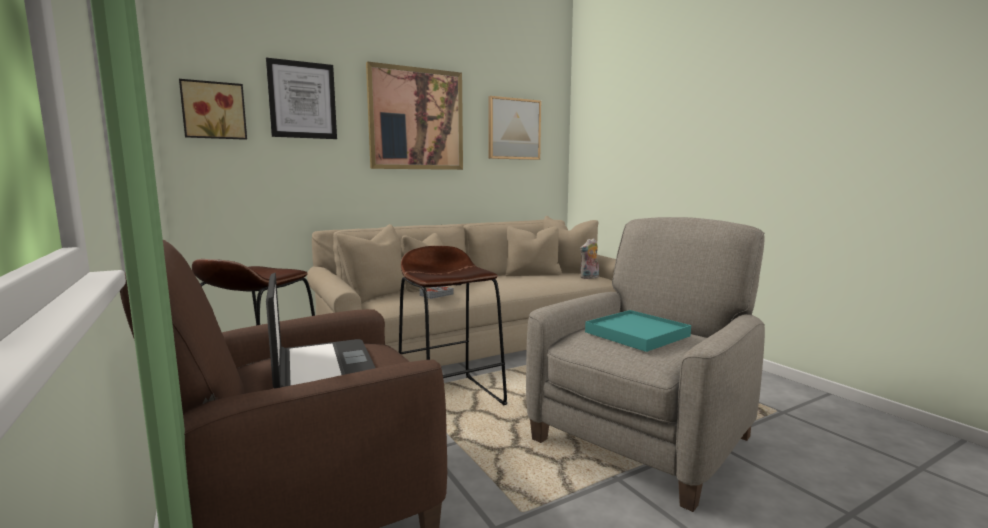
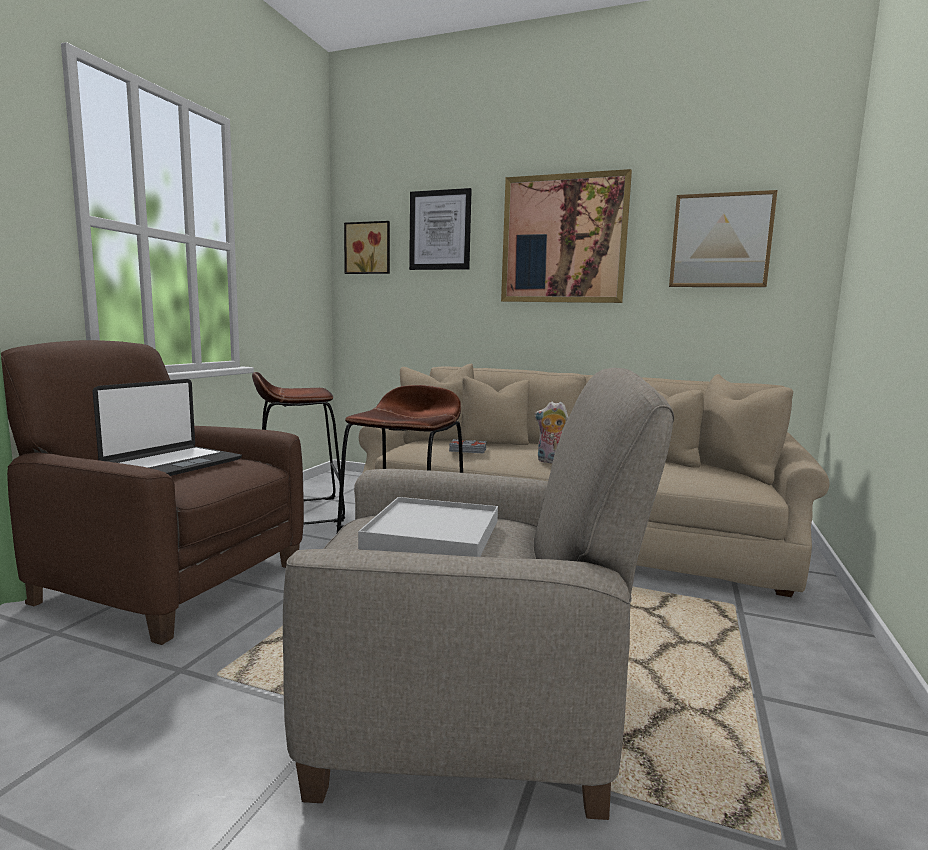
camera: 50 degrees right, 0 degrees up
plush toy [580,238,599,279] -> plush toy moved to [534,402,568,464]
turquoise tray [585,310,691,352] -> white tray [358,497,498,557]

